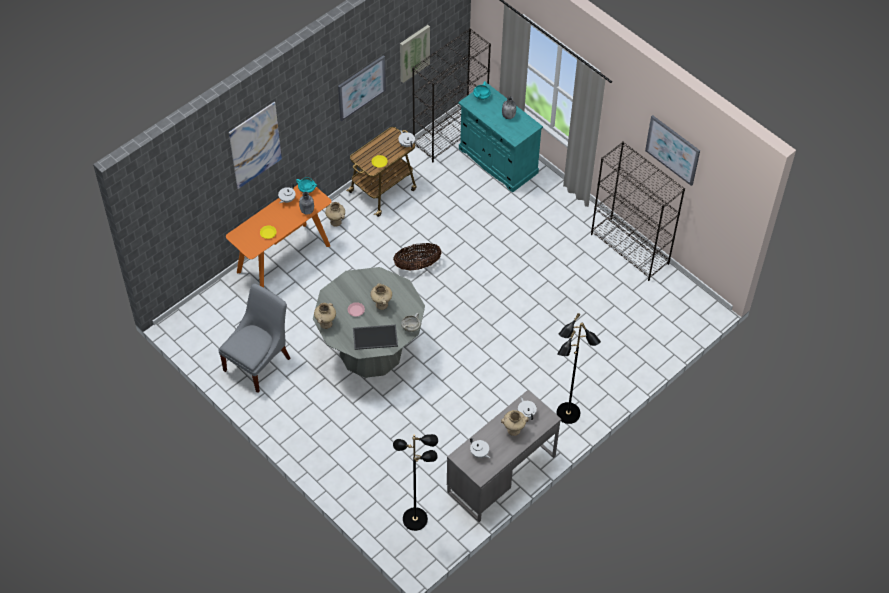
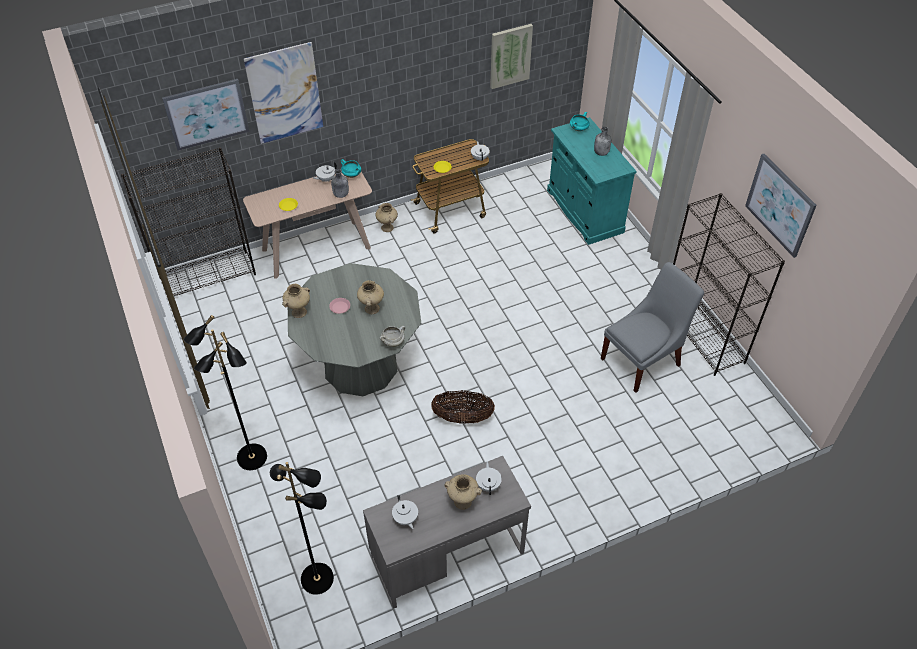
camera: 20 degrees right, 5 degrees down
grey chair [218,284,290,393] -> grey chair moved to [601,262,704,393]
orange console table [226,185,331,288] -> beige console table [243,172,372,279]
picture [338,55,386,121] -> picture moved to [162,79,249,151]
tray [353,325,398,350] -> none
basket [393,243,442,271] -> basket moved to [431,390,495,424]
black bookcase [412,28,491,162] -> black bookcase moved to [121,147,256,296]
black floor lamp [556,313,601,424] -> black floor lamp moved to [183,315,267,470]

